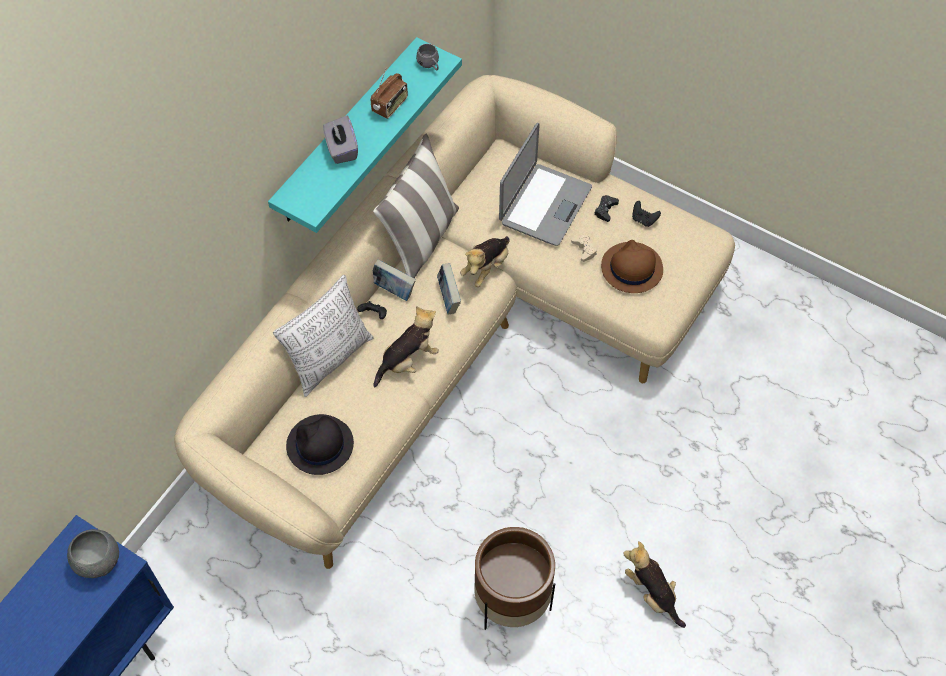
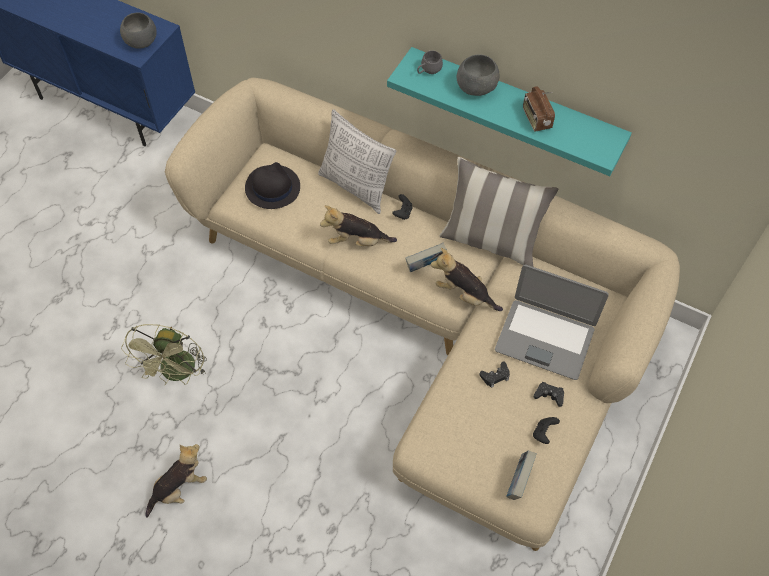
camera: 85 degrees right, 0 degrees up
grey tissue box [323,115,358,164] -> grey bowl [457,54,499,96]
radio [370,69,408,119] -> radio turned 45 degrees clockwise [523,86,555,132]
book [373,259,416,301] -> book moved to [506,450,537,500]
plush toy [374,306,439,388] -> plush toy turned 135 degrees clockwise [320,205,397,247]
grey mug [416,44,439,71] -> grey mug moved to [417,51,443,74]
brown planter [474,527,555,630] -> green fan [121,324,207,385]
beige game controller [571,235,597,262] -> black game controller [479,361,510,388]
brown hat [601,240,663,293] -> none

